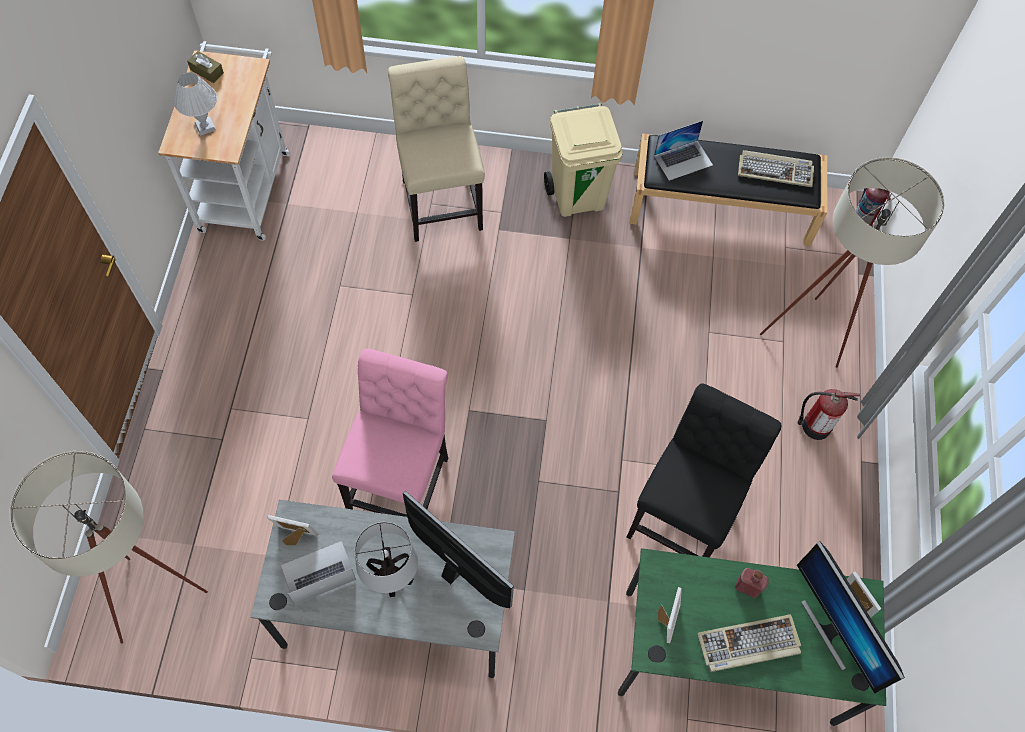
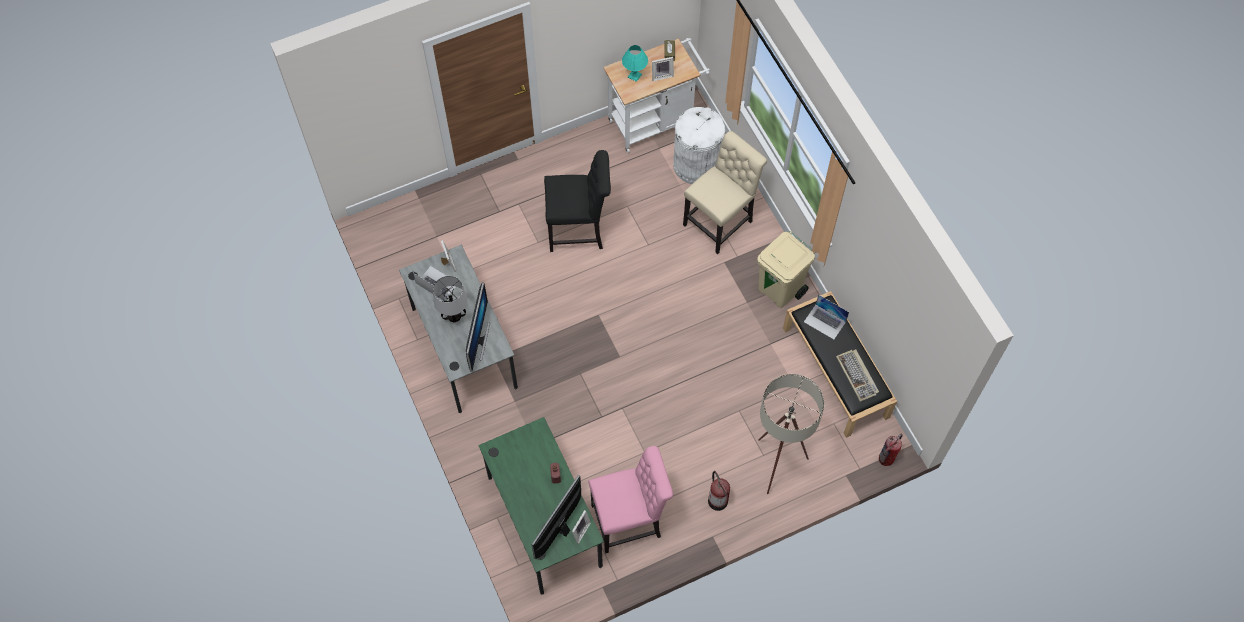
camera: 60 degrees right, 0 degrees up
beige floor lamp [9,451,208,644] -> none
white table lamp [174,72,217,136] -> turquoise table lamp [622,45,648,82]
pink chair [332,349,448,517] -> pink chair moved to [589,446,673,553]
black chair [627,383,781,557] -> black chair moved to [544,150,611,252]
picture frame [658,587,682,644] -> picture frame moved to [652,57,674,81]
keyboard [697,614,801,672] -> none
none -> white trash can [673,107,725,184]

